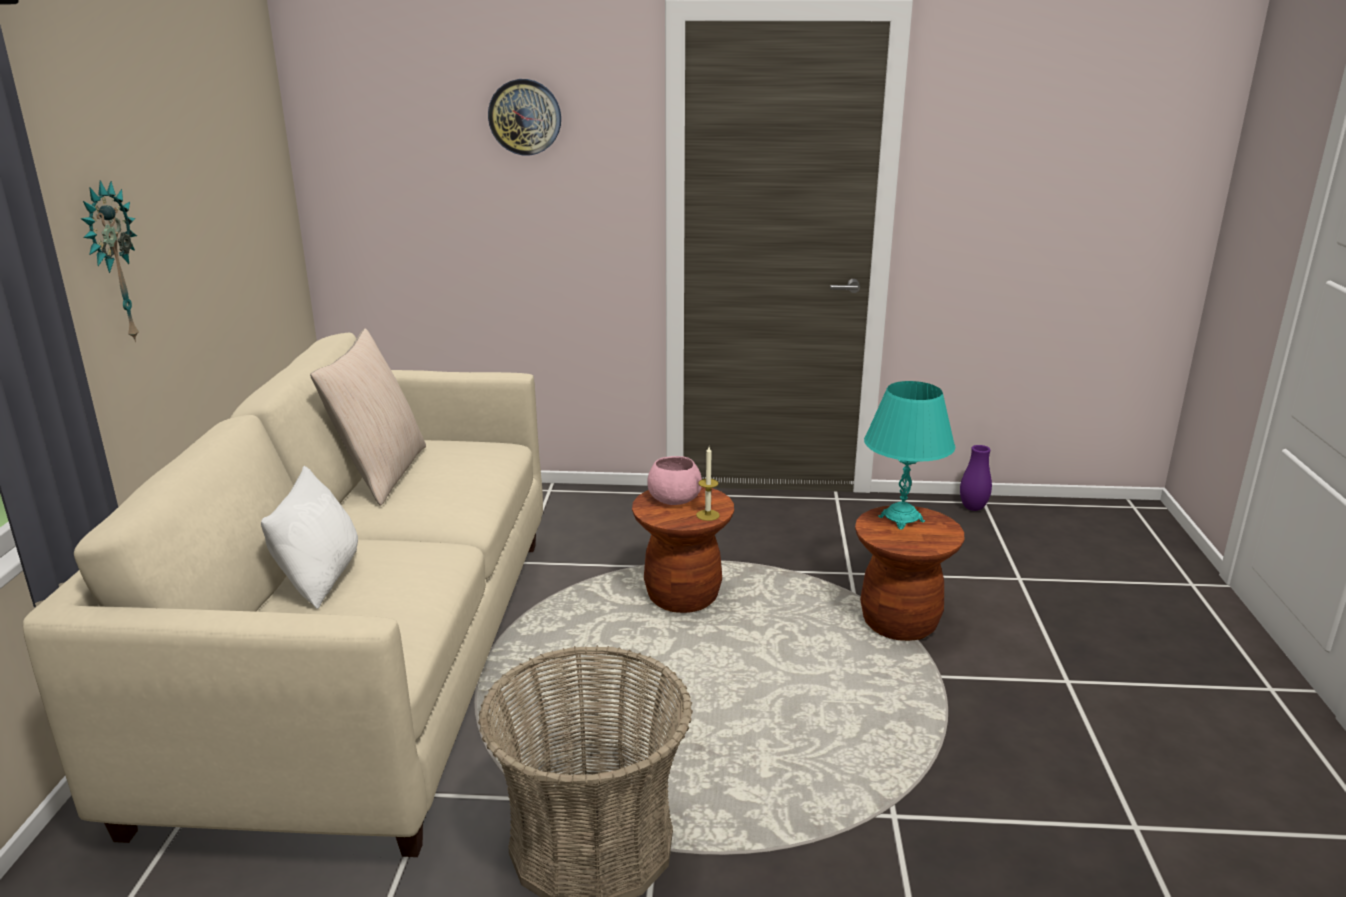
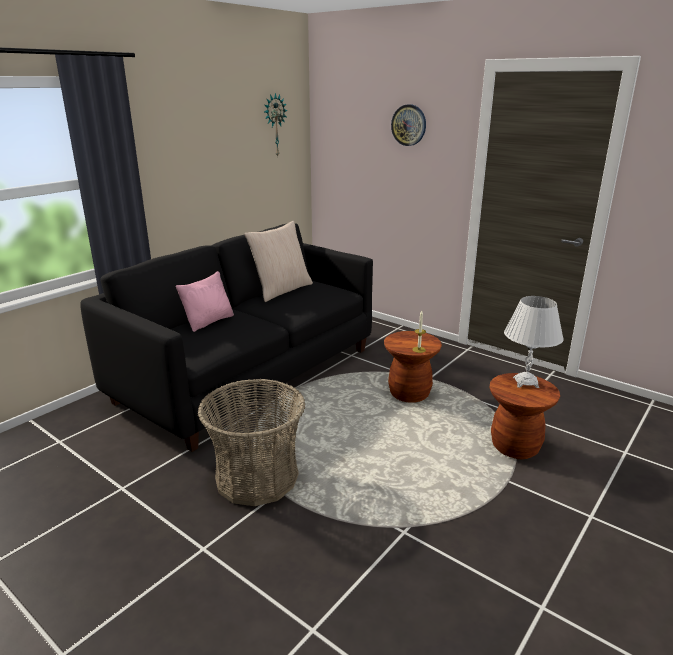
camera: 35 degrees right, 0 degrees up
beige sofa [23,333,543,857] -> black sofa [80,223,373,452]
wall clock [81,180,139,342] -> wall clock moved to [264,93,288,156]
white pillow [261,466,358,609] -> pink pillow [176,271,234,332]
pink bowl [647,456,702,505] -> none
turquoise table lamp [864,381,956,530] -> white table lamp [504,296,564,388]
purple vase [960,445,992,511] -> none

